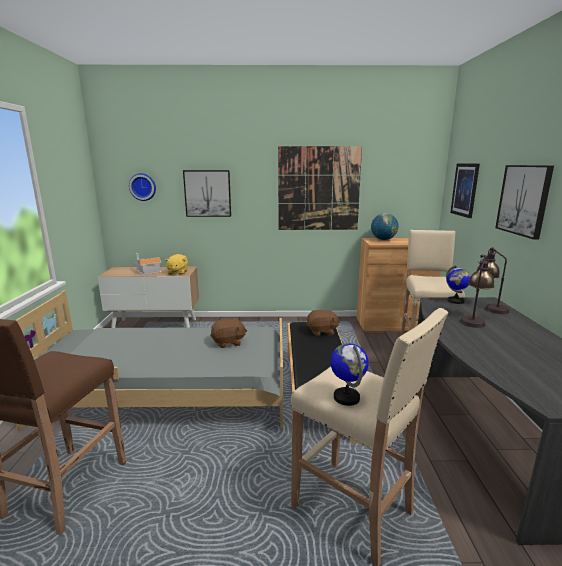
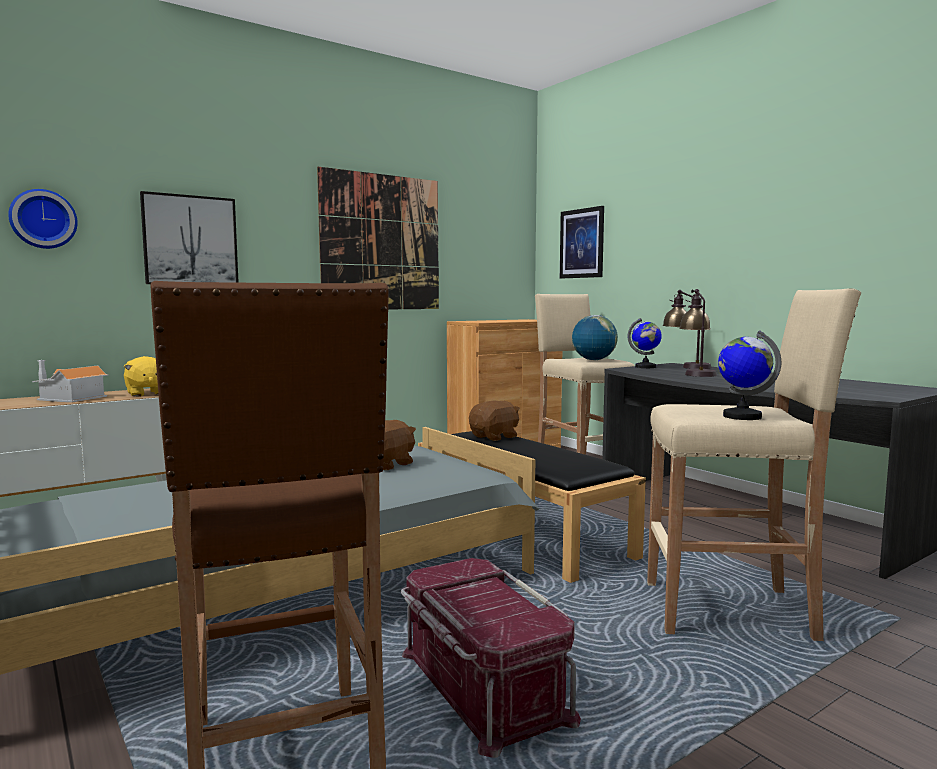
camera: 35 degrees left, 10 degrees down
globe [371,213,399,240] -> globe moved to [572,315,618,360]
picture [495,165,554,240] -> none
none -> red storage box [401,558,581,758]

